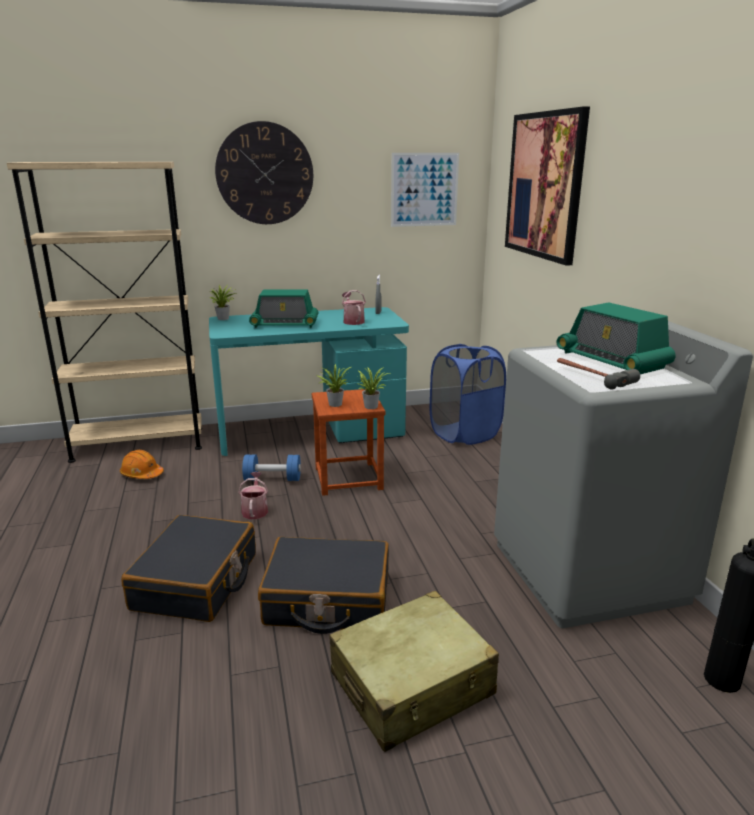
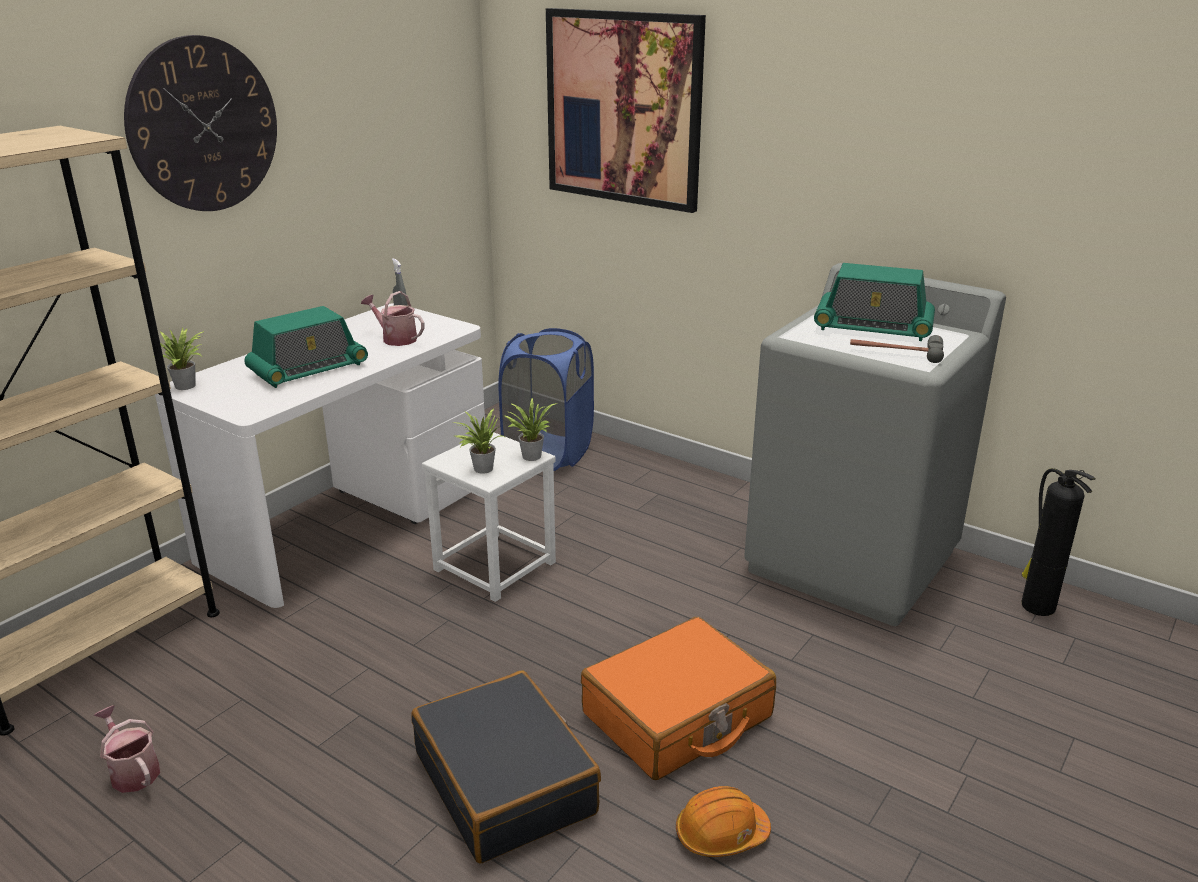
camera: 40 degrees left, 5 degrees up
orange hard hat [120,450,164,479] -> orange hard hat moved to [676,786,771,857]
turquoise desk [209,307,409,456] -> white desk [155,303,485,608]
watering can [238,472,268,519] -> watering can moved to [94,705,160,793]
blue dumbbell [242,454,301,481] -> none
black suitcase [258,537,389,634] -> orange suitcase [581,617,776,780]
brown stool [312,389,385,496] -> white stool [422,432,556,602]
beige suitcase [330,591,499,752] -> none
picture [391,153,459,227] -> none

